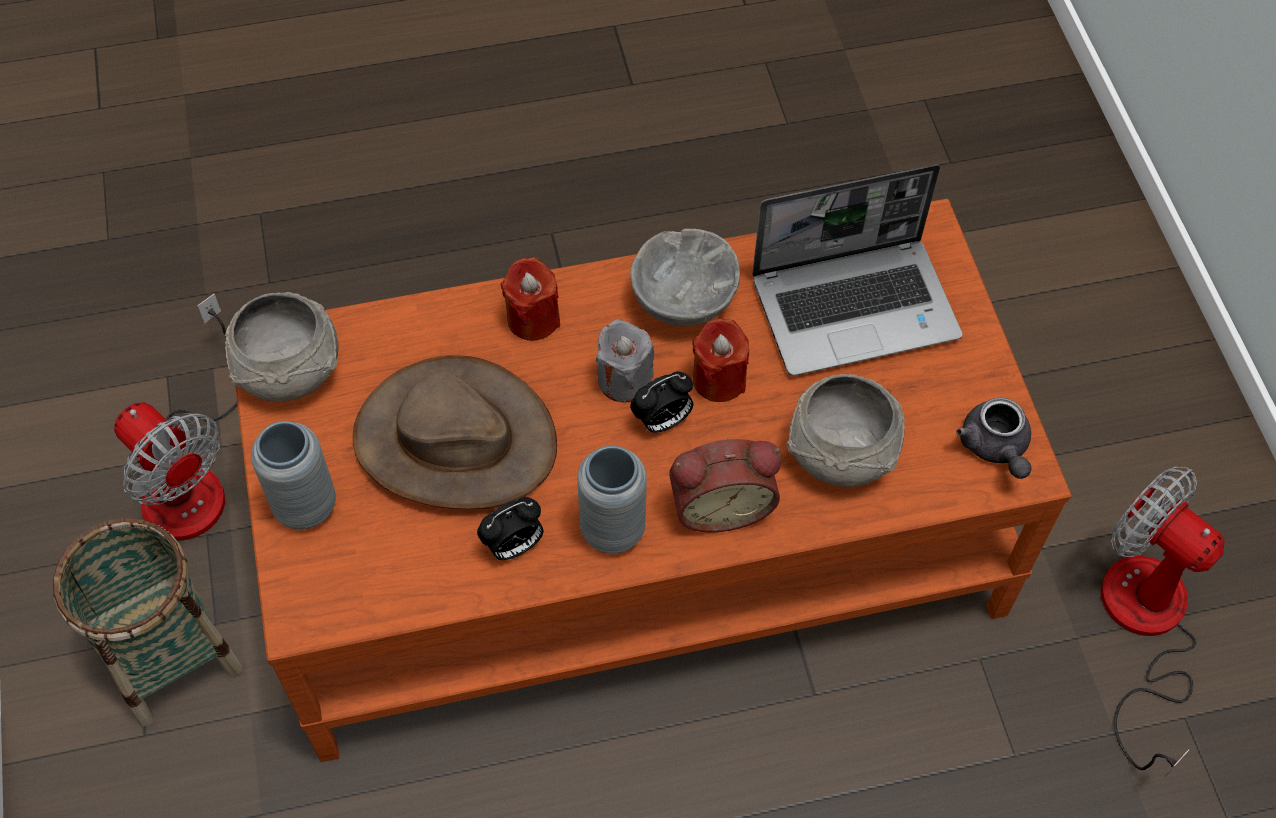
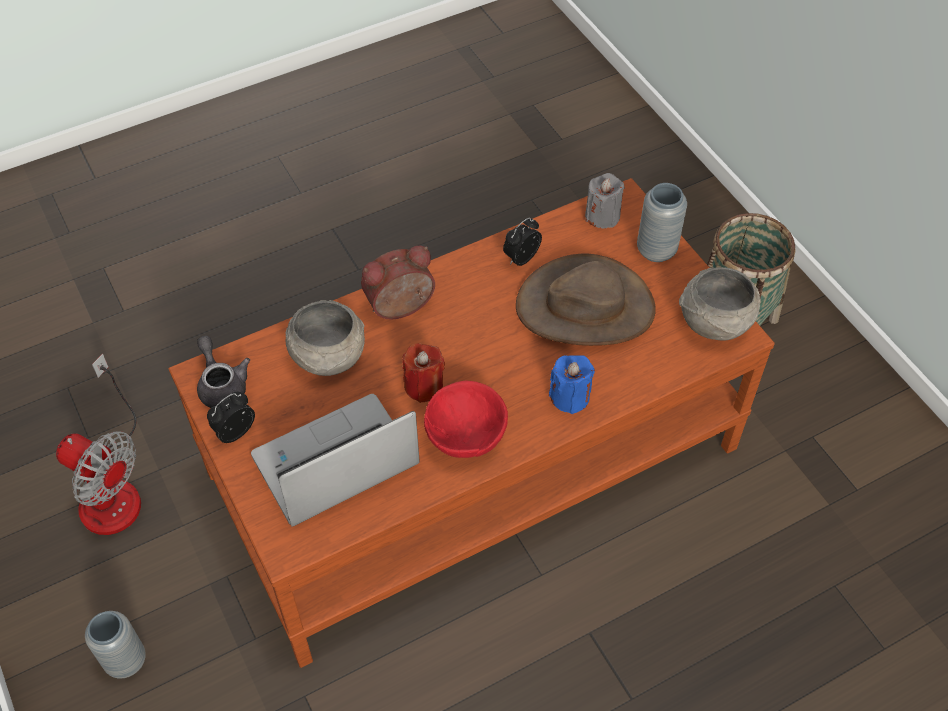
camera: 165 degrees right, 5 degrees down
fan [114,294,238,540] -> none
red candle [501,257,560,341] -> blue candle [549,355,595,414]
grey vase [577,446,647,554] -> grey vase moved to [85,611,146,679]
grey candle [596,319,655,402] -> grey candle moved to [585,173,625,228]
grey bowl [630,229,740,326] -> red bowl [424,381,508,458]
alarm clock [630,371,693,433] -> alarm clock moved to [207,392,255,443]

